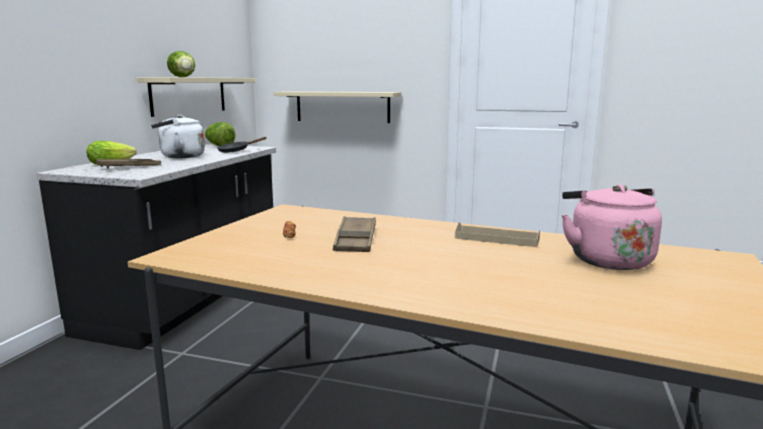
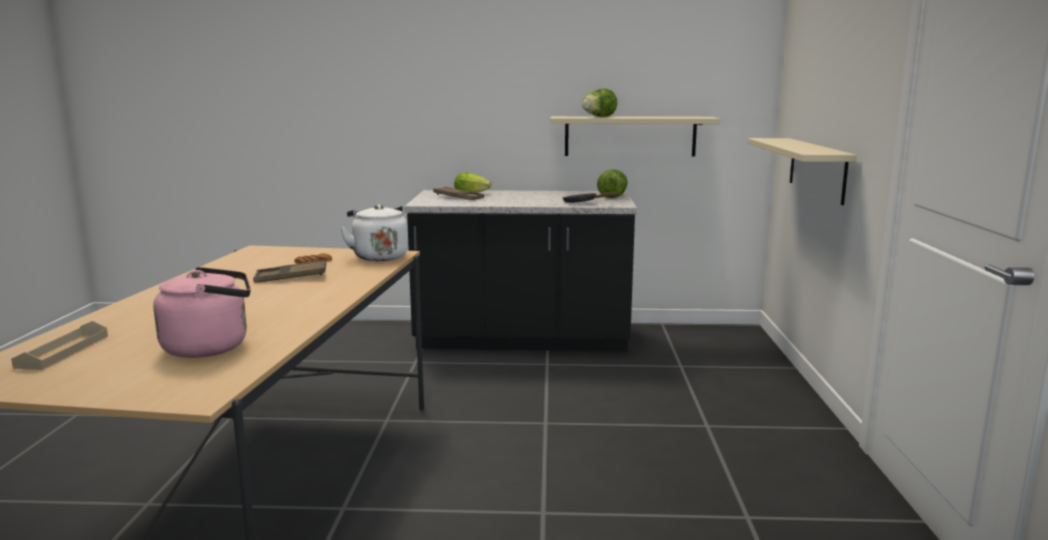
camera: 75 degrees right, 0 degrees up
white kettle [151,115,205,158] -> white kettle moved to [340,204,408,261]
beige tray [455,222,540,247] -> beige tray moved to [11,321,108,370]

